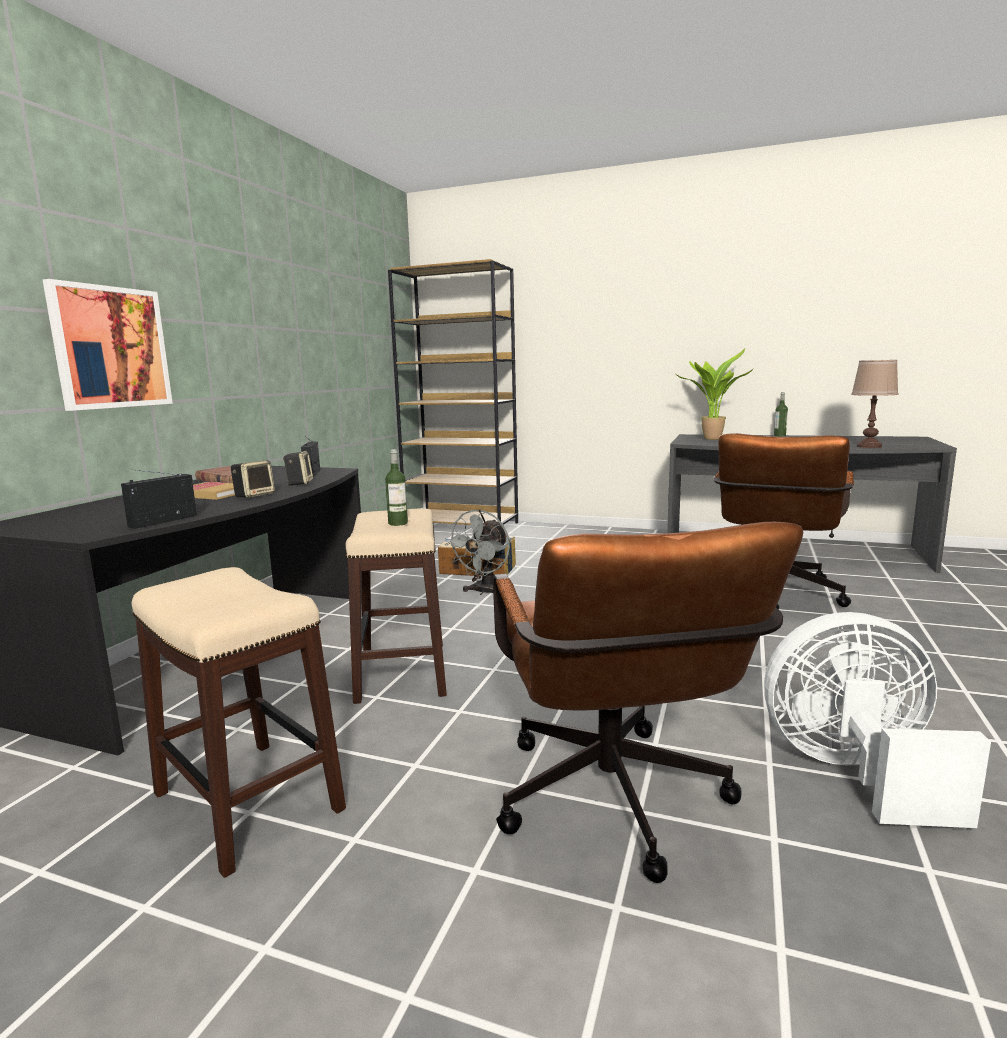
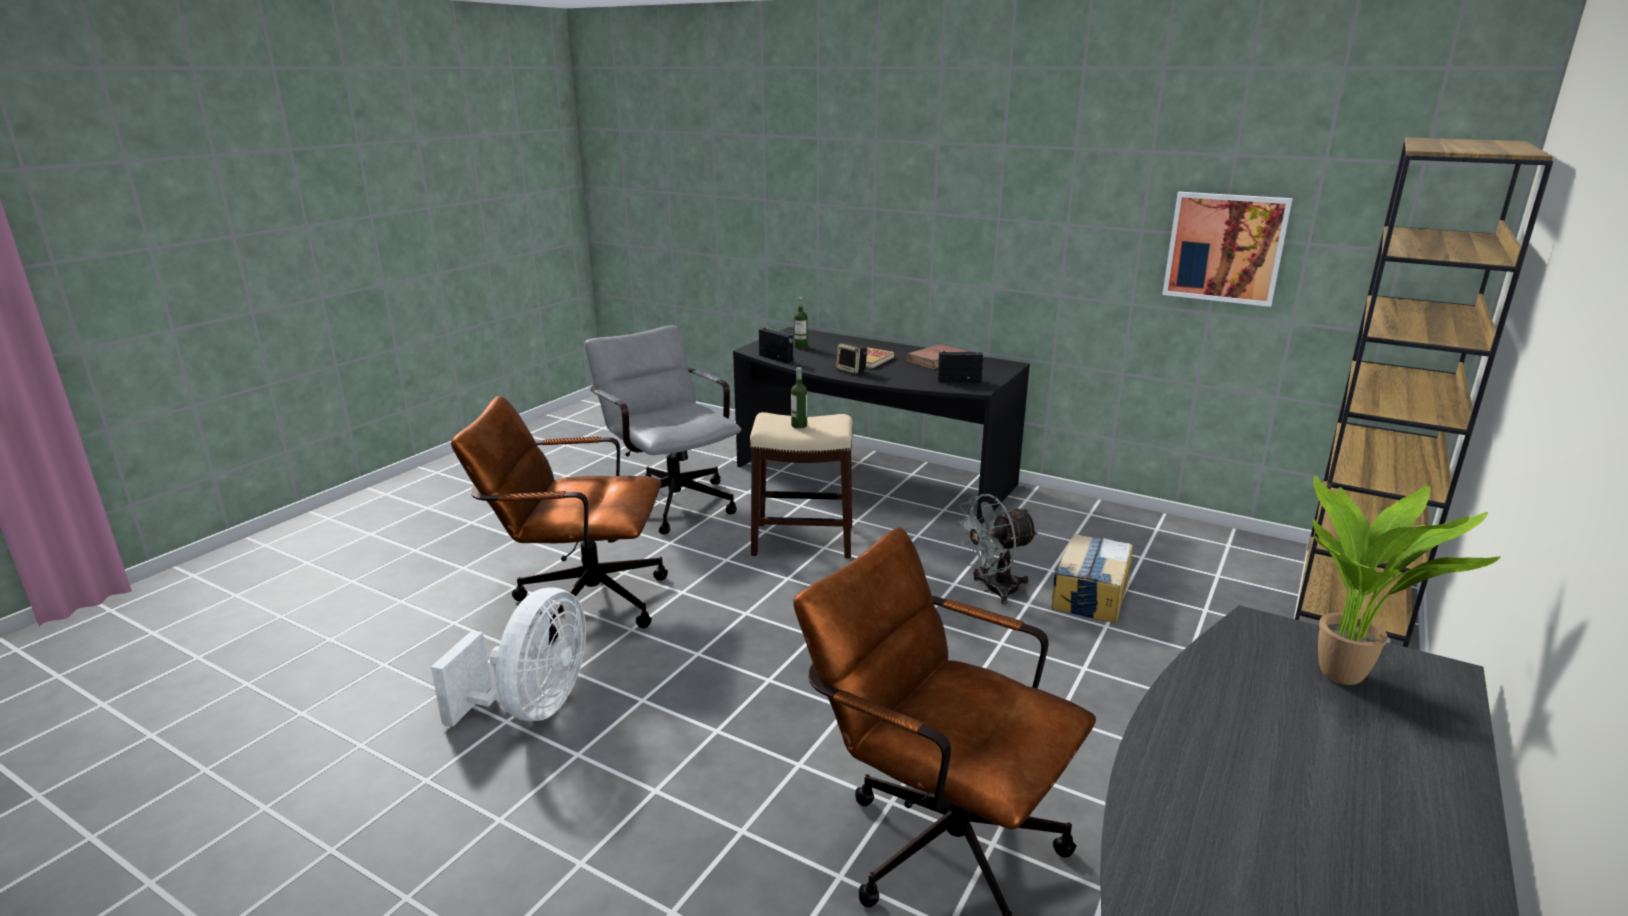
camera: 100 degrees right, 10 degrees up
picture [42,279,173,411] -> picture moved to [1162,192,1293,307]
stool [132,567,346,878] -> grey office chair [584,325,741,534]
speaker [283,451,313,486] -> none
grey fan [445,509,510,595] -> grey fan turned 60 degrees counterclockwise [955,494,1038,604]
bottle [774,392,788,436] -> bottle moved to [794,297,807,349]
brown table lamp [851,360,899,448] -> none

